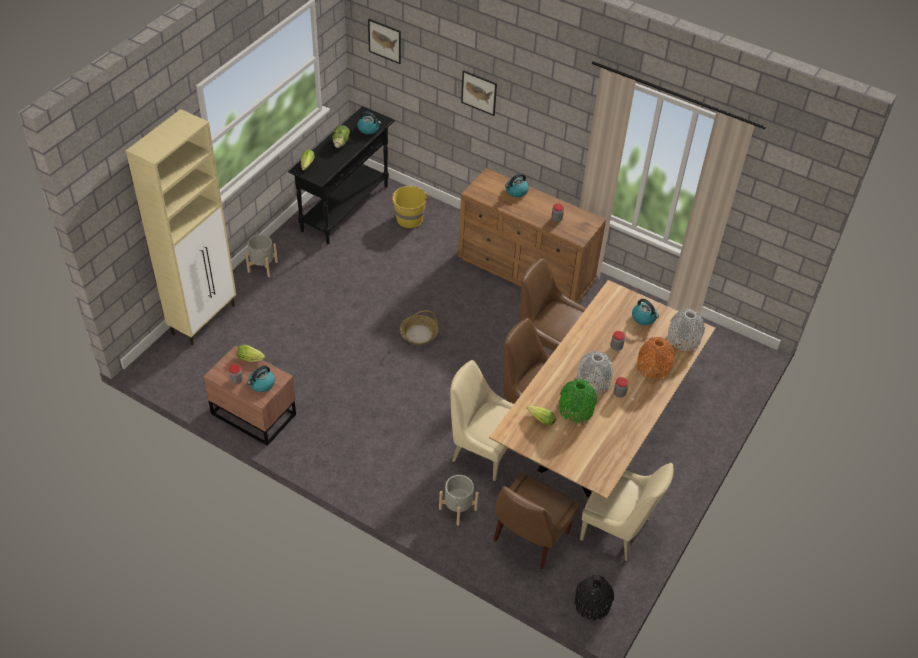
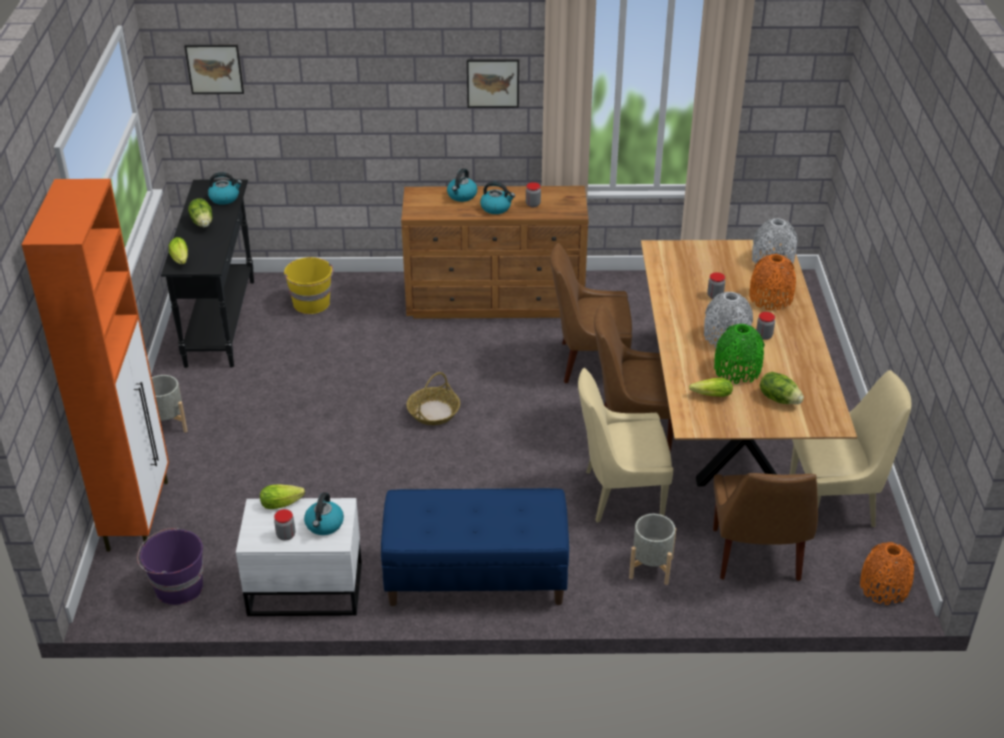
camera: 30 degrees left, 10 degrees down
beige cabinet [126,109,236,346] -> orange cabinet [22,179,169,551]
brown nightstand [203,345,296,446] -> white nightstand [236,498,362,616]
picture [461,70,497,116] -> picture moved to [467,59,519,108]
black vase [575,575,614,620] -> orange vase [860,542,915,605]
kettle [632,299,659,325] -> kettle moved to [480,182,515,214]
none -> purple bucket [137,528,203,605]
none -> blue bench [381,488,569,606]
none -> lettuce [760,372,804,404]

